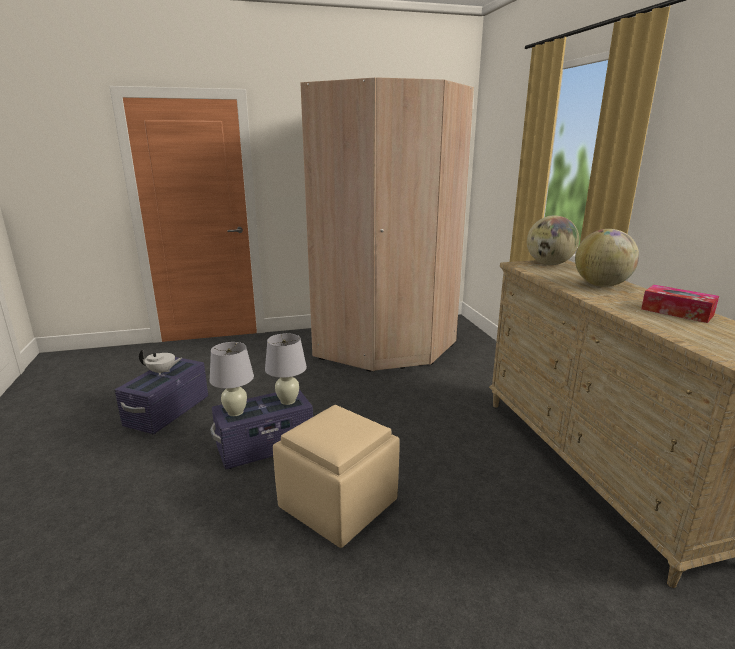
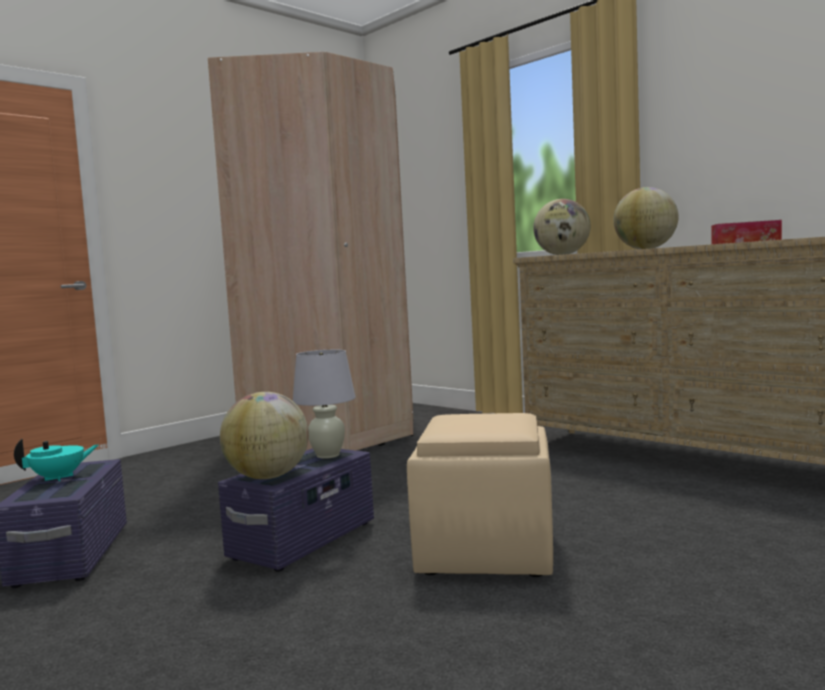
camera: 30 degrees left, 15 degrees down
white teapot [139,350,182,375] -> turquoise teapot [14,439,98,481]
white table lamp [209,342,254,416] -> globe [220,392,309,479]

